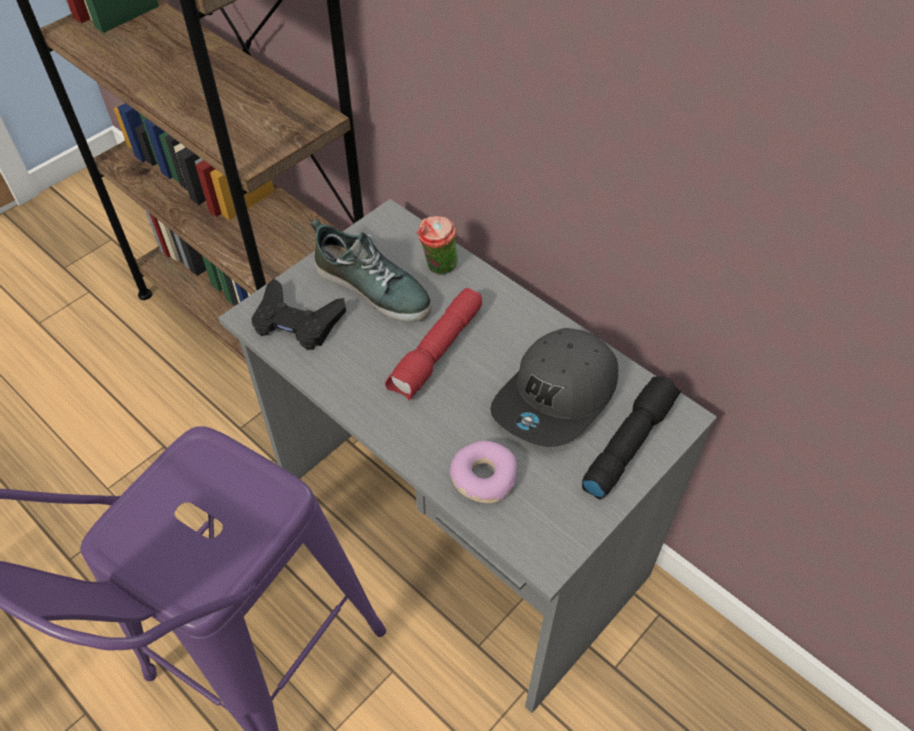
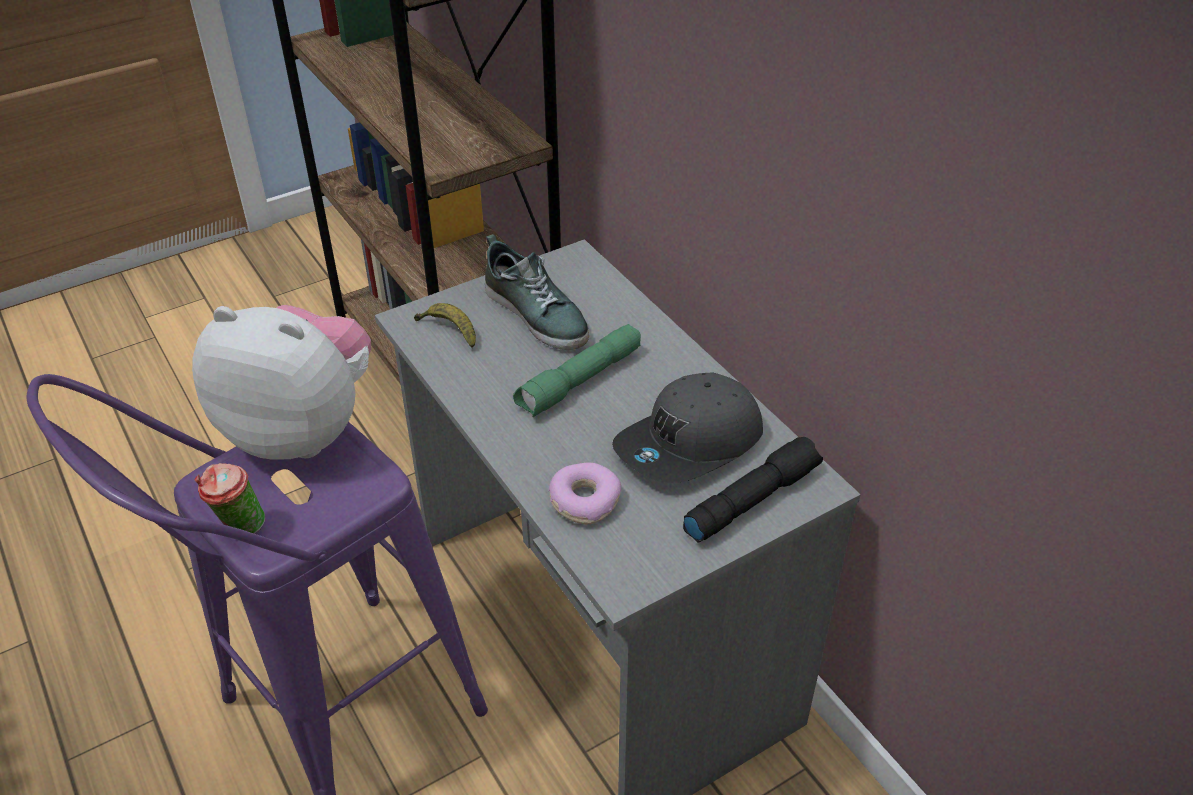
camera: 15 degrees right, 10 degrees down
black game controller [251,279,346,350] -> banana [414,303,476,348]
red flashlight [385,288,482,401] -> green flashlight [513,324,641,417]
cup [417,216,458,275] -> cup moved to [195,463,265,534]
none -> plush toy [192,305,371,460]

